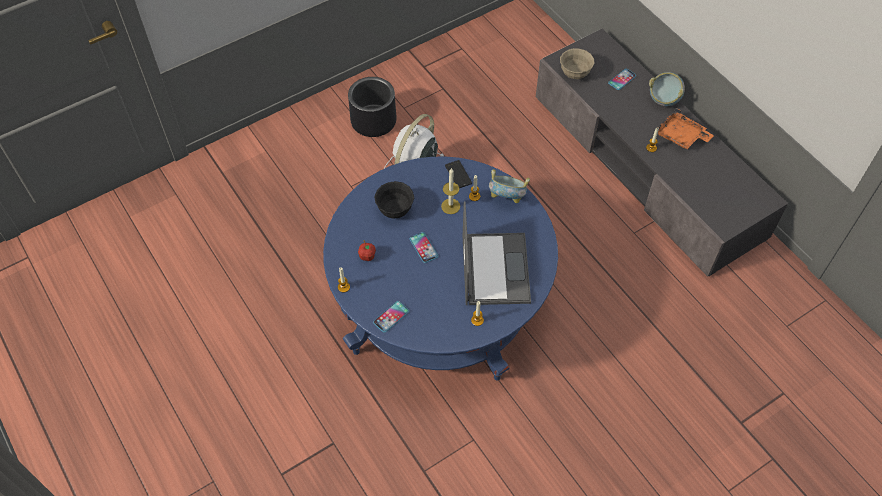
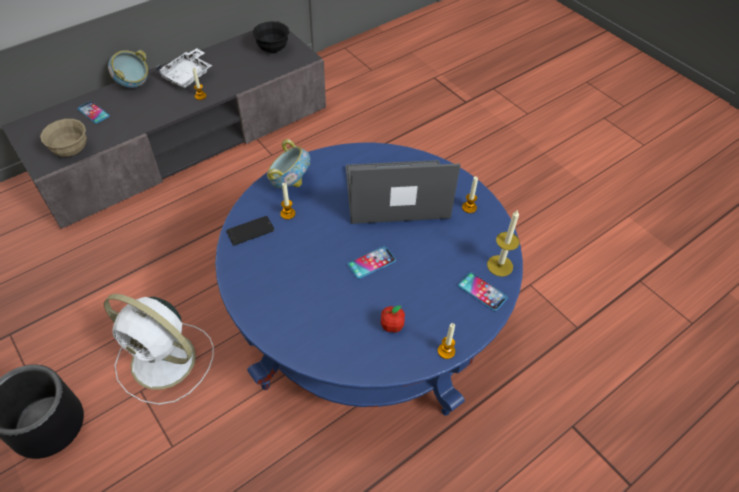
camera: 95 degrees left, 5 degrees down
black bowl [374,181,414,219] -> black bowl moved to [252,21,289,53]
candle [441,168,460,214] -> candle moved to [487,209,519,277]
orange tray [658,108,714,149] -> white tray [155,48,212,88]

